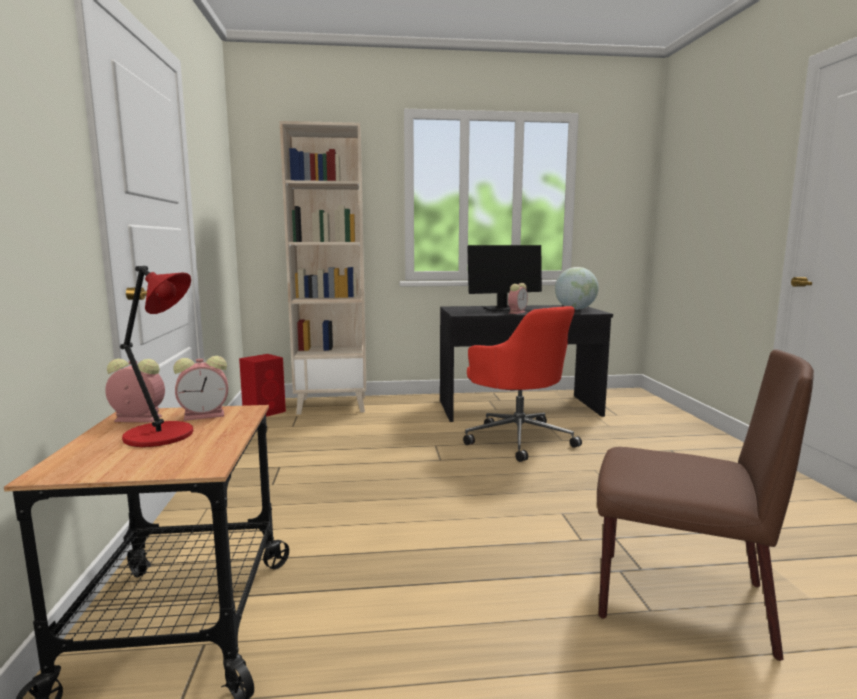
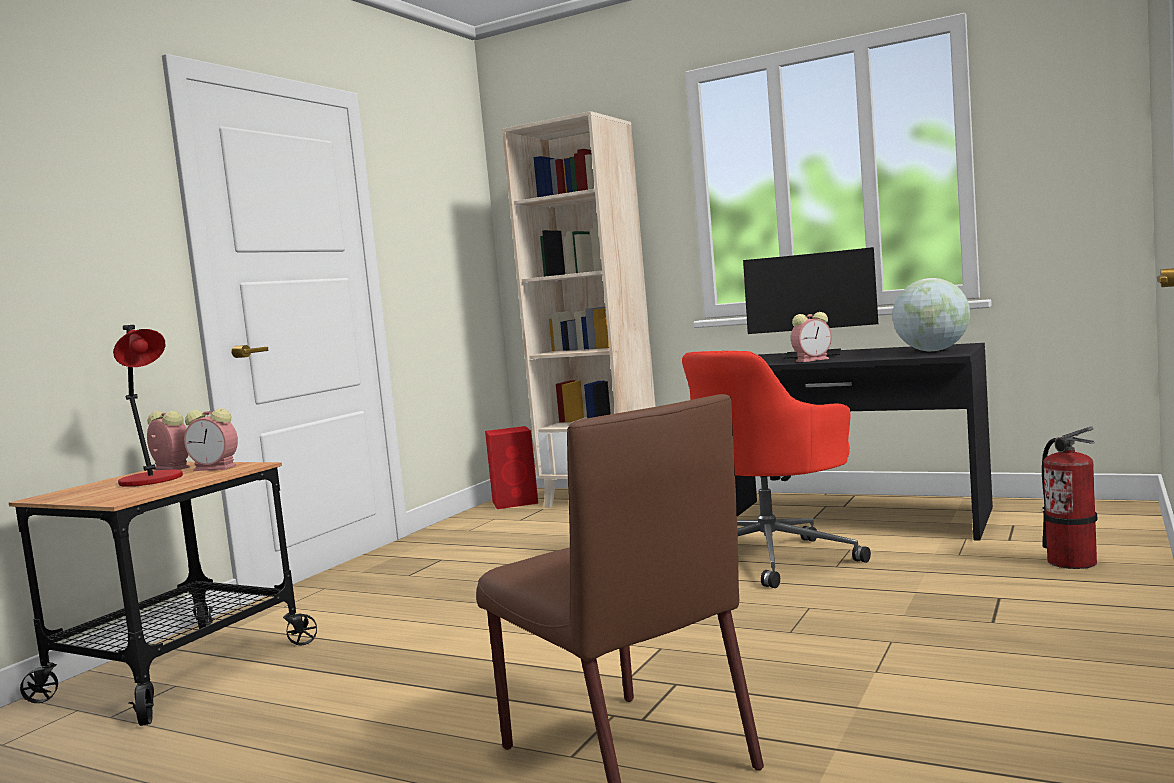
camera: 35 degrees right, 5 degrees down
red office chair [463,306,582,462] -> red office chair turned 45 degrees clockwise [682,351,871,588]
none -> fire extinguisher [1042,426,1097,569]

